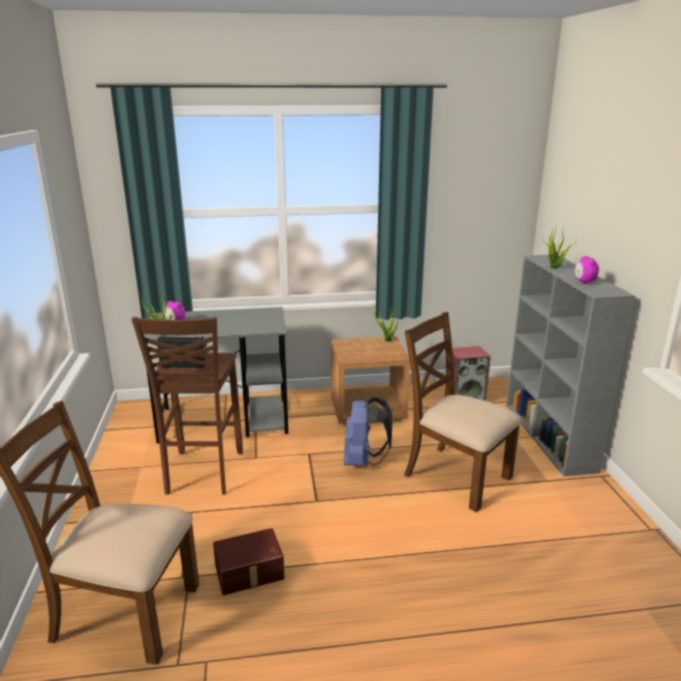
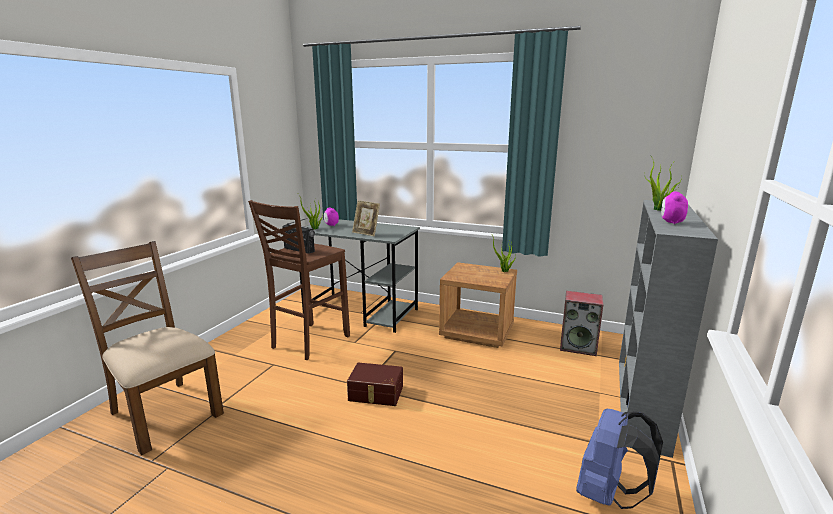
camera: 30 degrees right, 5 degrees down
brown storage box [213,528,285,595] -> brown storage box moved to [347,363,403,406]
blue backpack [344,397,393,466] -> blue backpack moved to [576,409,663,509]
brown chair [404,312,521,512] -> none
none -> picture frame [352,200,380,236]

